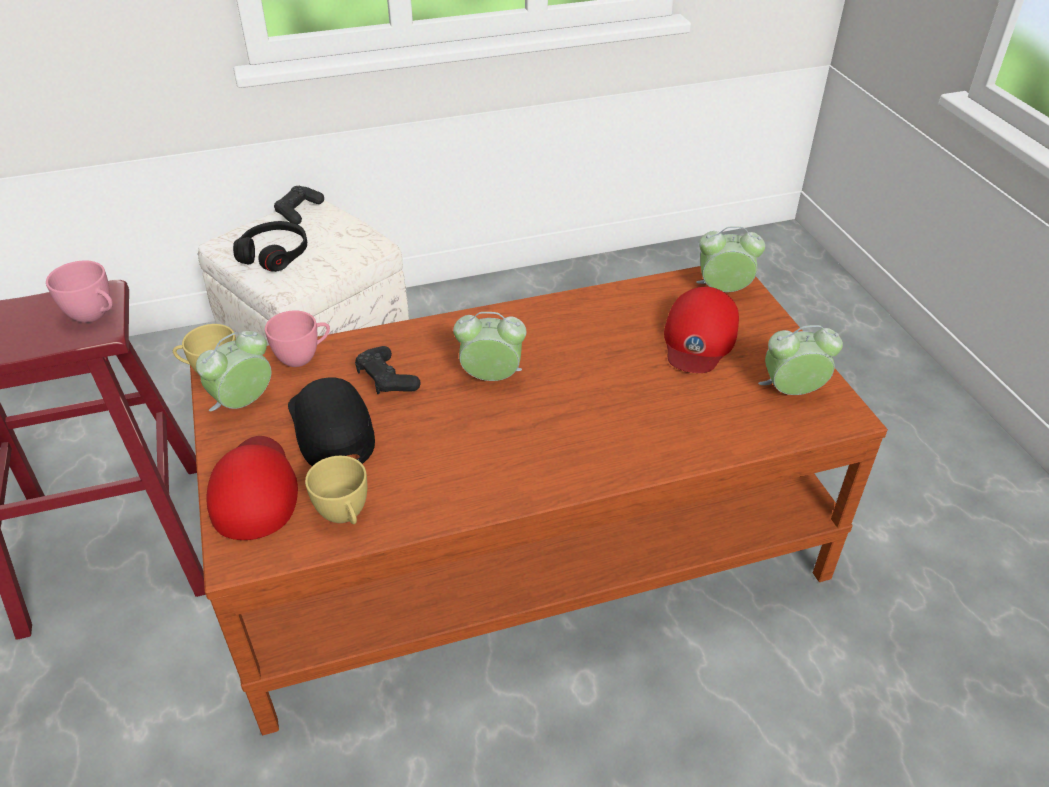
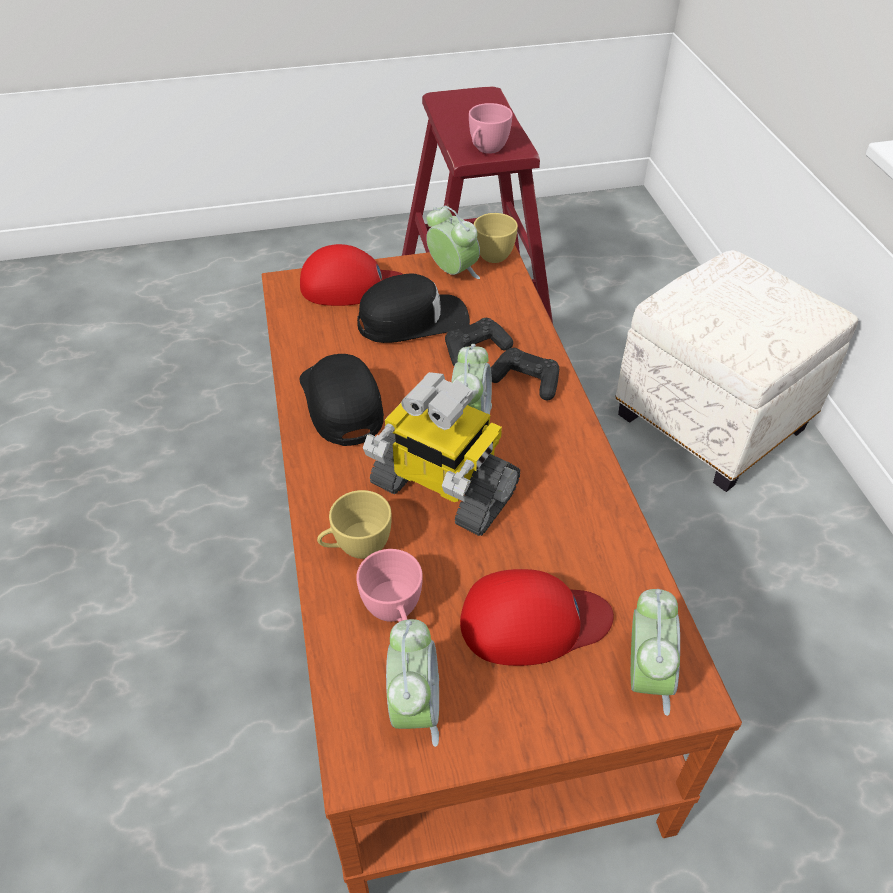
camera: 95 degrees right, 5 degrees up
black headphones [233,221,307,272] -> none
pink cup [265,310,330,367] -> pink cup moved to [356,549,423,622]
black game controller [274,186,324,225] -> black game controller moved to [491,348,559,400]
yellow cup [305,456,367,524] -> yellow cup moved to [317,490,392,559]
red cap [664,287,739,373] -> red cap turned 150 degrees clockwise [460,569,614,666]
none -> black cap [299,354,384,446]
none -> toy robot [363,372,520,536]

